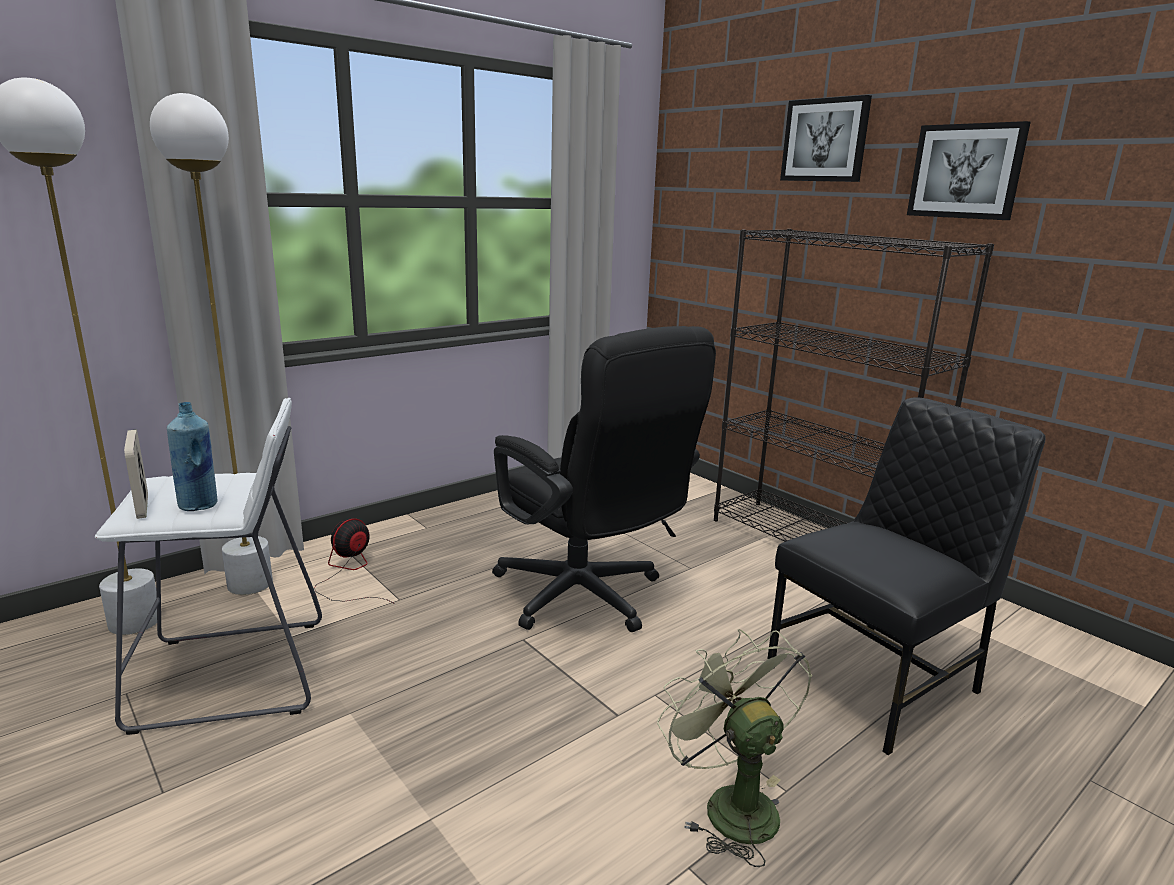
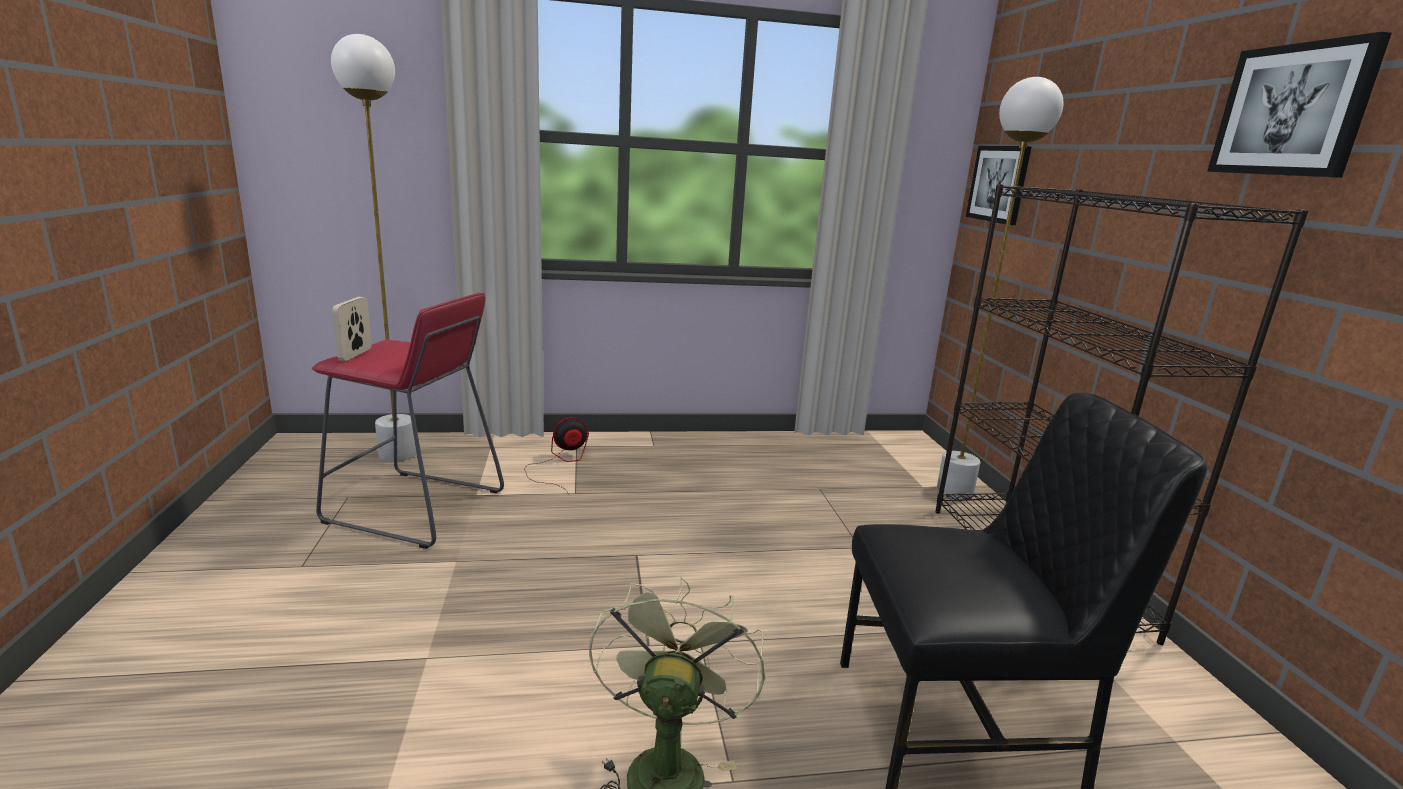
camera: 30 degrees right, 0 degrees up
white stool [95,398,322,735] -> red stool [312,292,504,549]
white floor lamp [150,93,273,595] -> white floor lamp moved to [936,77,1064,499]
blue bottle [167,402,218,511] -> none
black office chair [492,326,716,632] -> none
picture [780,95,872,182] -> picture moved to [966,146,1032,225]

